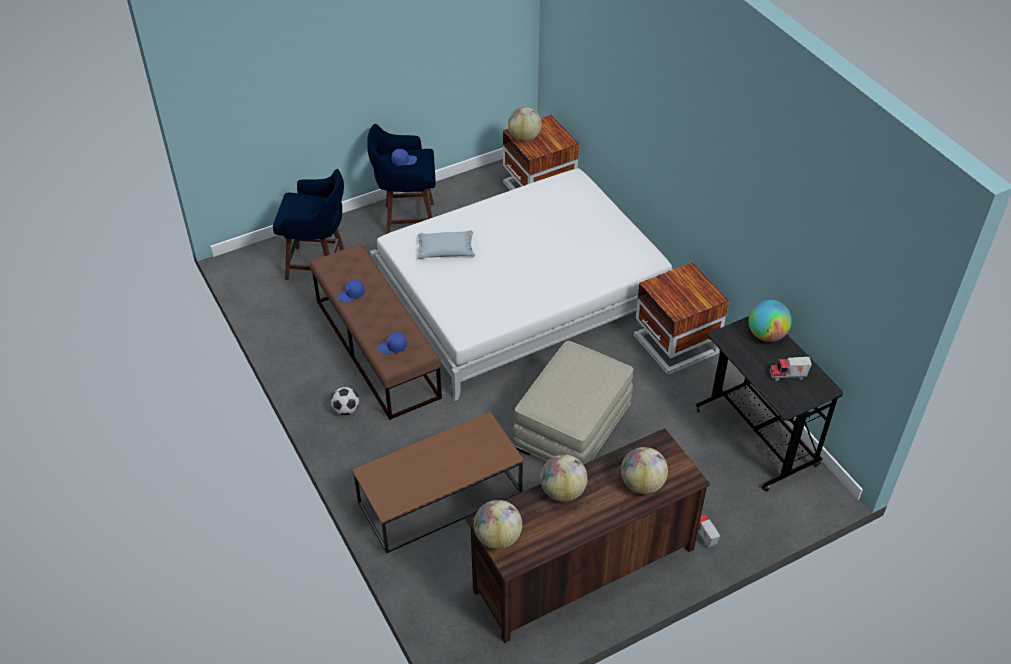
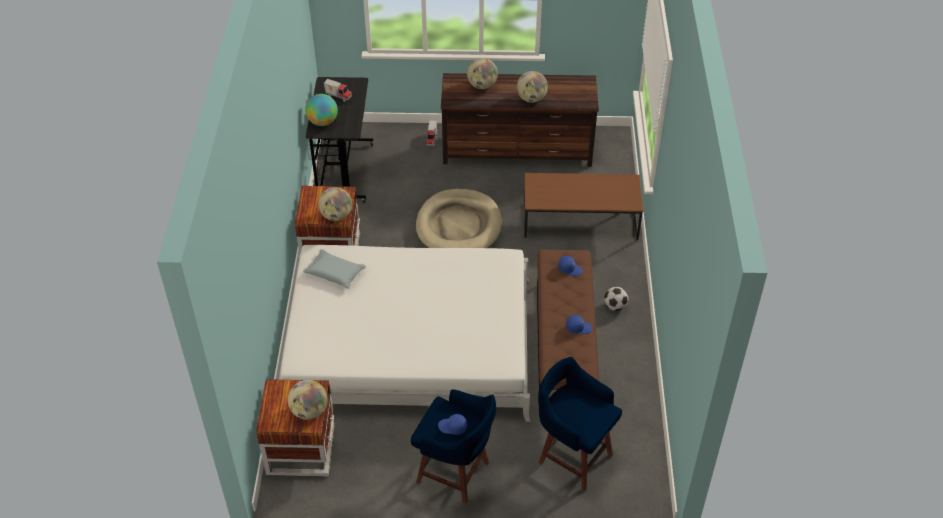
camera: 150 degrees left, 0 degrees up
blue pillow [418,230,475,259] -> blue pillow moved to [303,249,366,289]
globe [474,500,522,549] -> globe moved to [318,187,352,221]
beige ottoman [513,341,633,464] -> beige dog bed [416,189,502,248]

